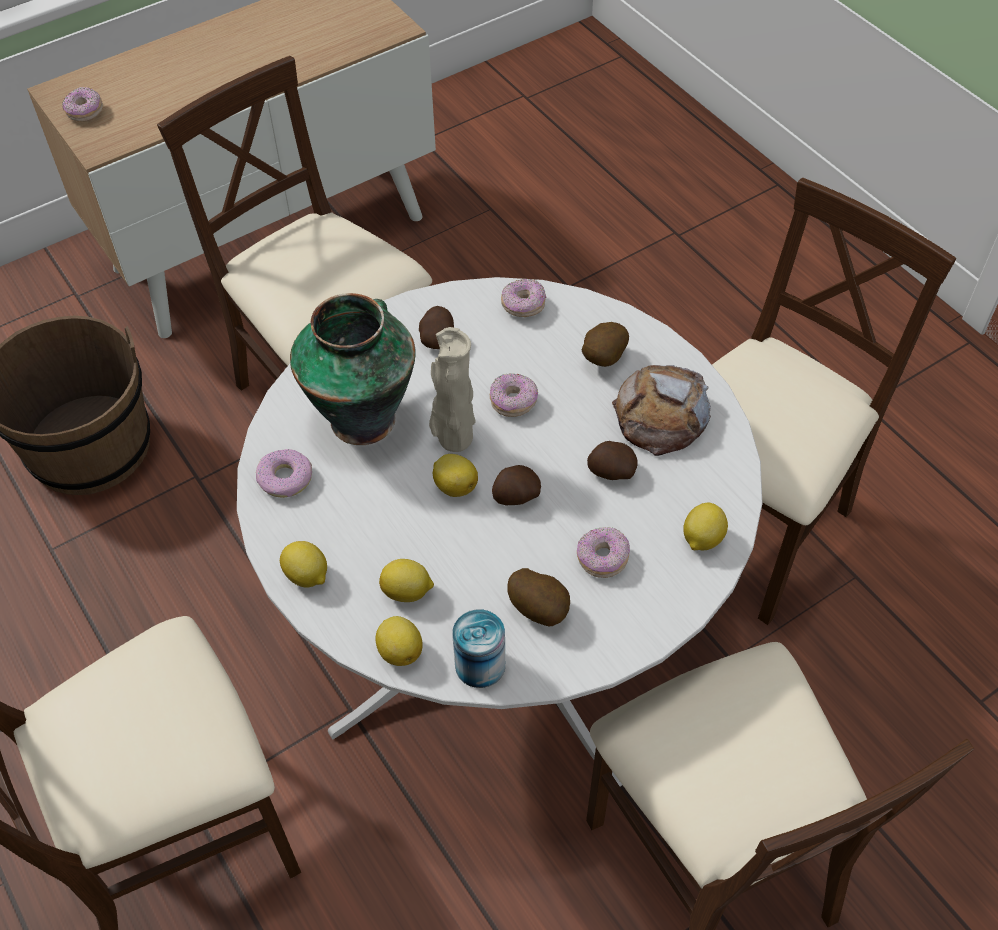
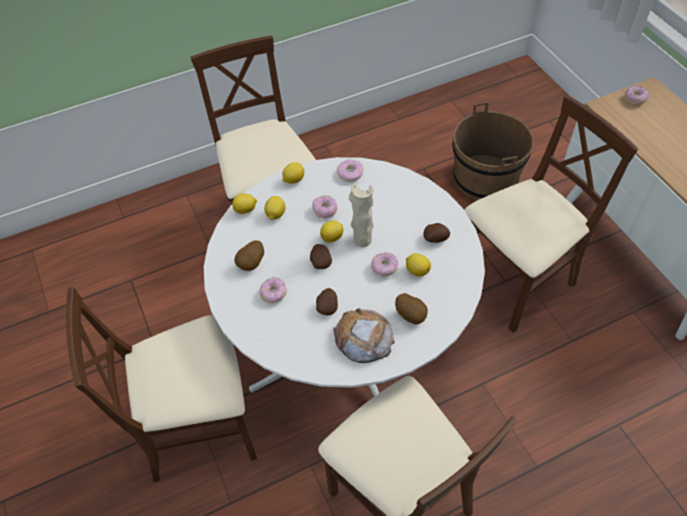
camera: 100 degrees right, 0 degrees up
vase [290,293,416,445] -> none
can [452,609,505,688] -> none
donut [501,279,546,317] -> donut moved to [312,195,338,219]
lemon [683,503,728,550] -> lemon moved to [406,253,431,277]

